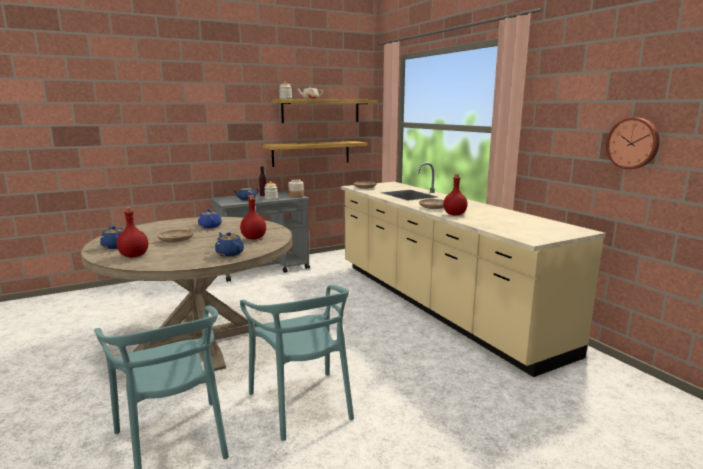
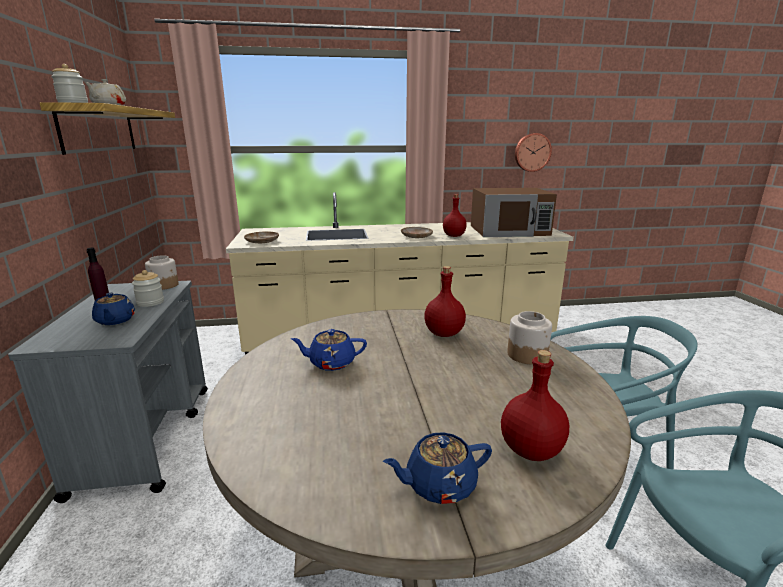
camera: 70 degrees left, 5 degrees up
beige plate [157,230,194,243] -> none
blue teapot [215,232,244,257] -> jar [507,311,552,365]
shelf [263,141,367,167] -> none
none -> brown microwave [471,188,557,237]

